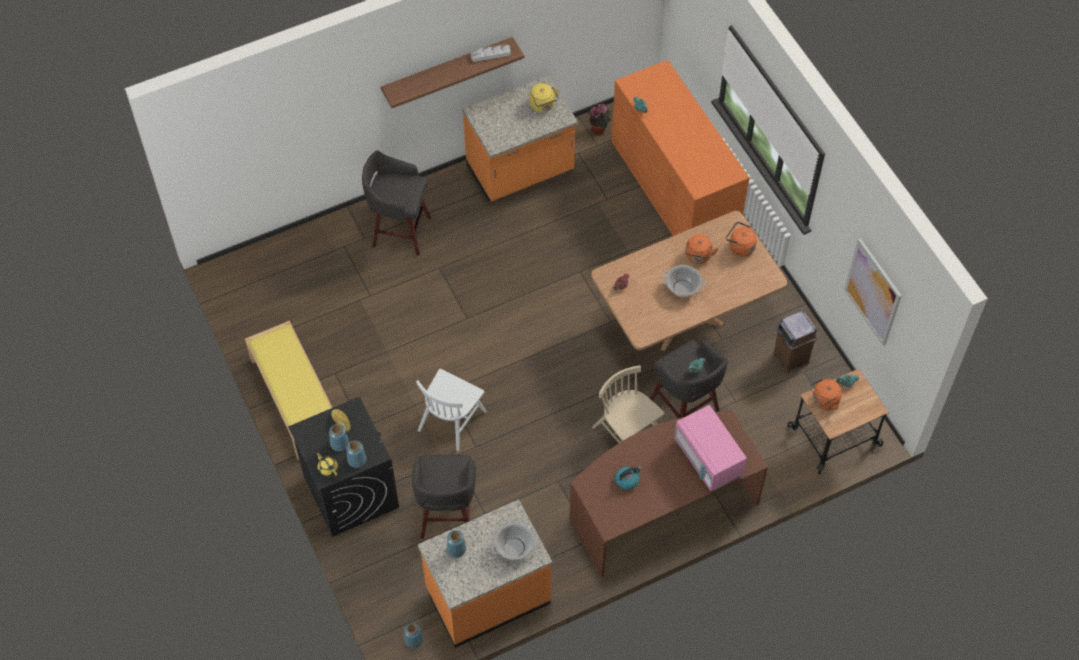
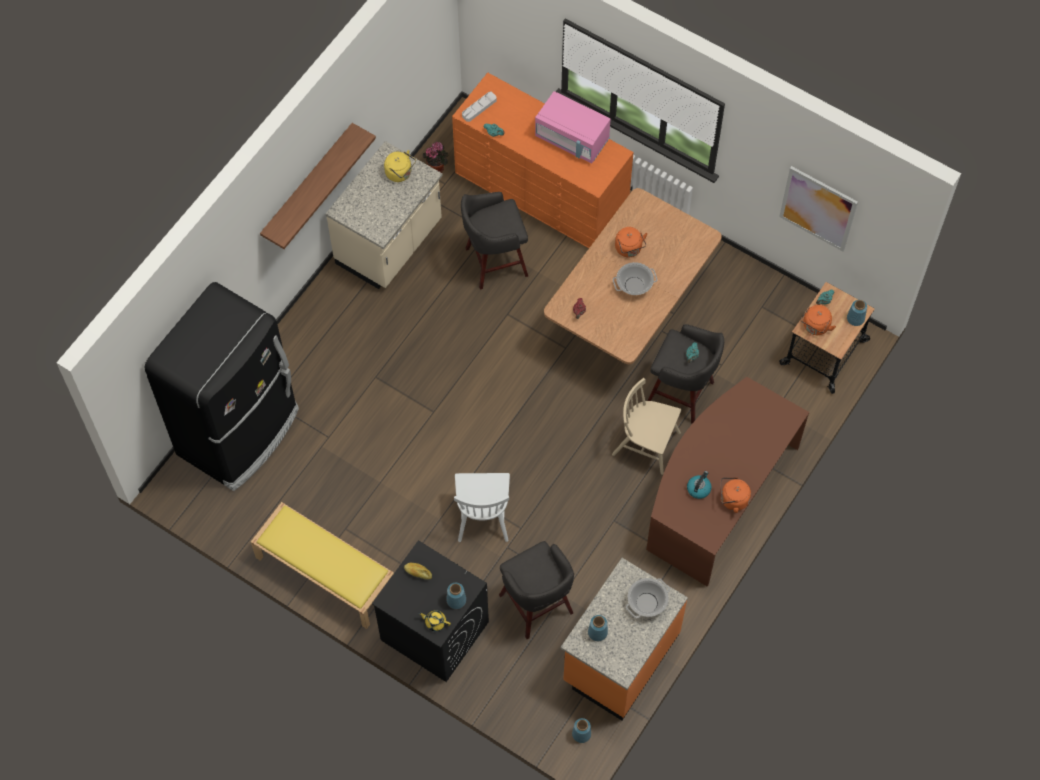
camera: 30 degrees left, 5 degrees up
blue vase [329,424,349,451] -> blue vase moved to [847,300,867,326]
grey stool [362,150,431,256] -> grey stool moved to [461,192,528,290]
orange counter [462,76,578,201] -> beige counter [326,141,443,289]
grey tray [471,44,511,62] -> grey tray moved to [462,92,497,122]
pink microwave [674,405,747,491] -> pink microwave moved to [535,91,611,164]
orange kettle [726,222,757,257] -> orange kettle moved to [721,477,751,513]
brown trash can [773,311,817,373] -> none
none -> black fridge [145,282,299,491]

